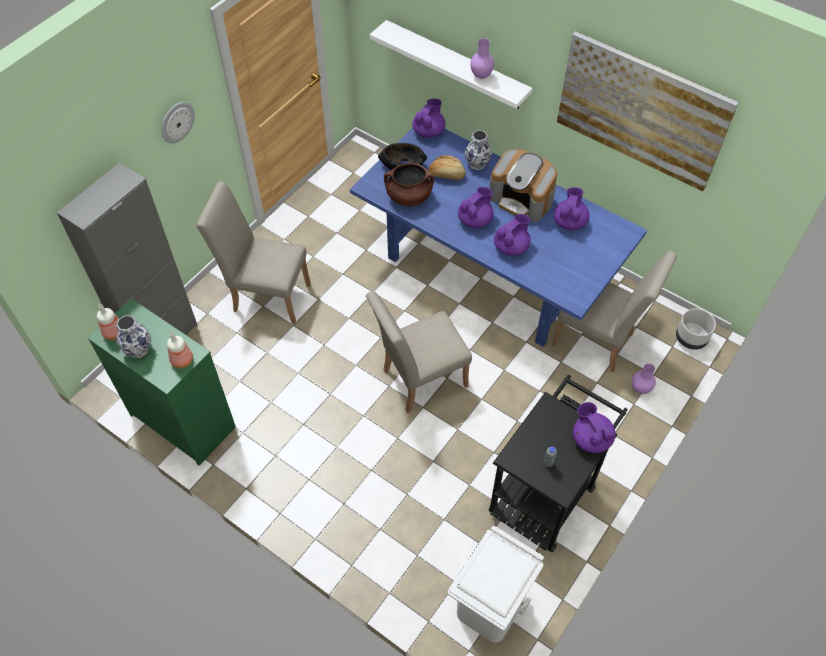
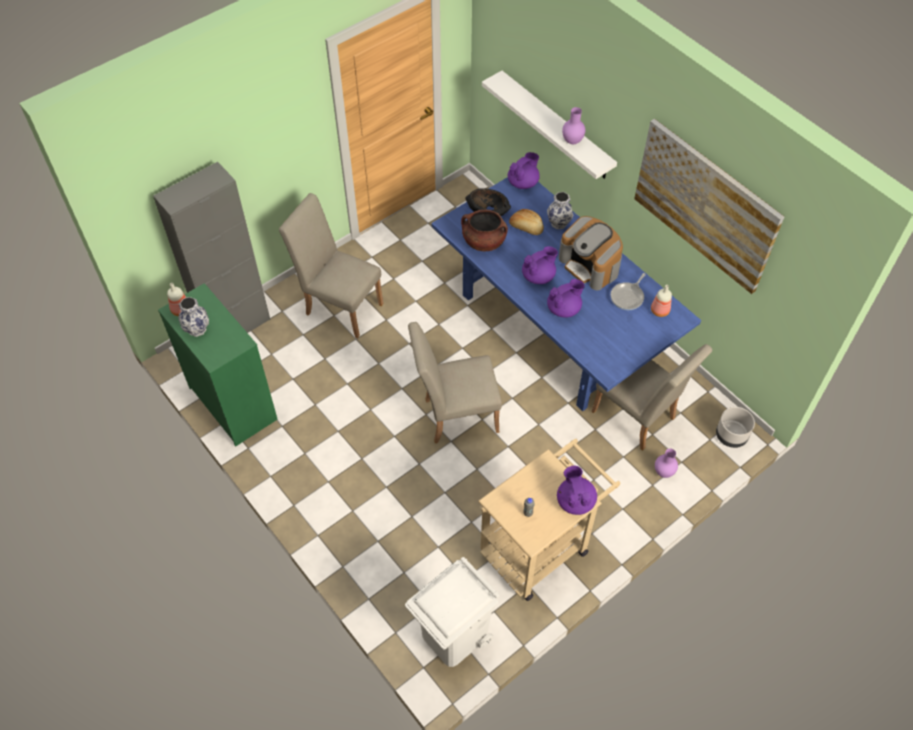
camera: 15 degrees right, 0 degrees up
wall clock [161,102,195,144] -> none
bottle [167,332,193,368] -> bottle moved to [651,285,672,317]
black cart [489,375,628,552] -> beige cart [478,439,621,601]
purple teapot [553,187,590,230] -> frying pan [611,273,646,310]

